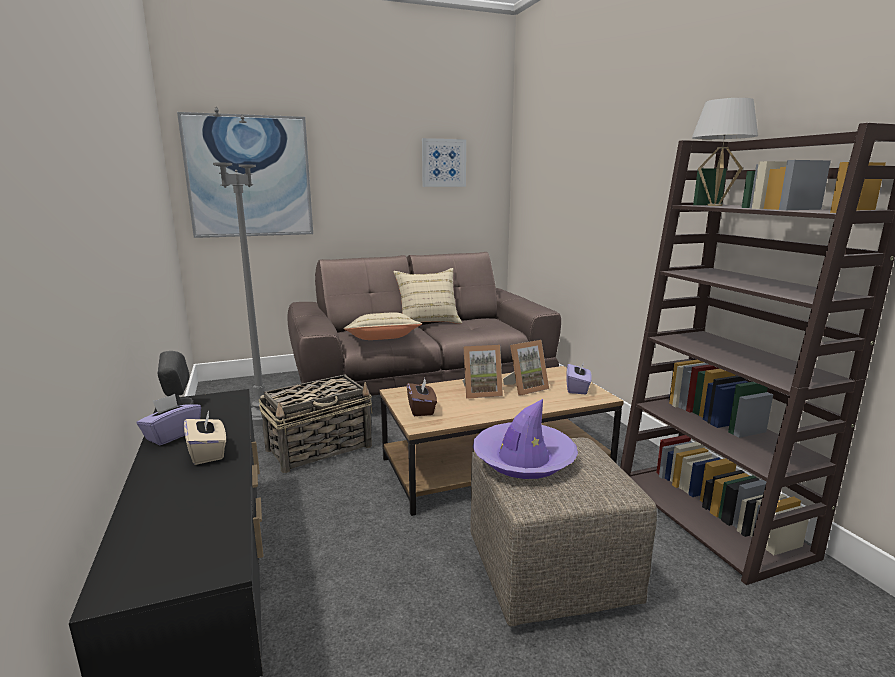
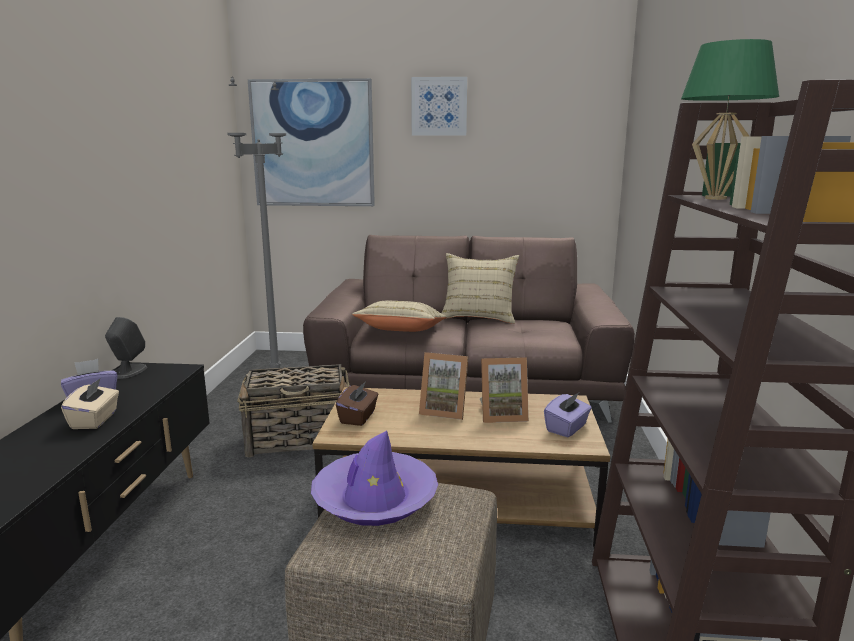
camera: 25 degrees right, 0 degrees up
picture [422,138,466,187] -> picture moved to [411,77,467,135]
white table lamp [692,98,758,206] -> green table lamp [681,39,779,200]

